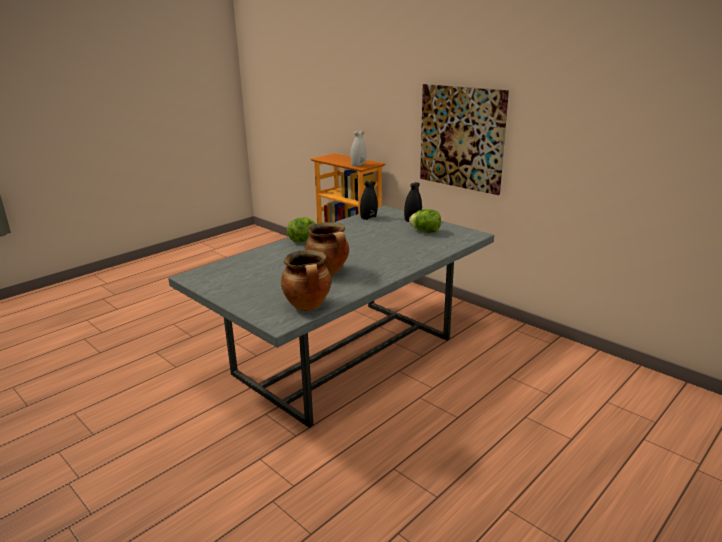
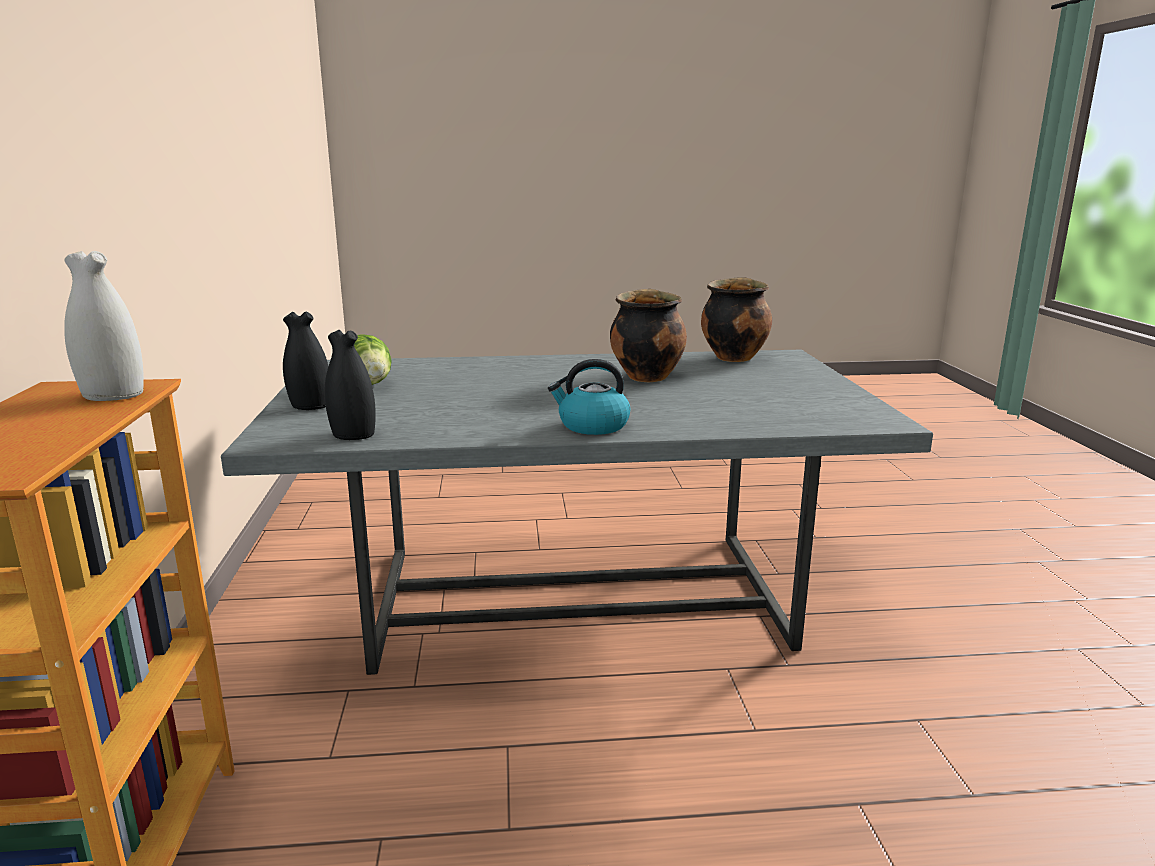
camera: 140 degrees left, 5 degrees down
lettuce [287,218,317,242] -> kettle [548,359,630,435]
picture [420,84,509,195] -> none

